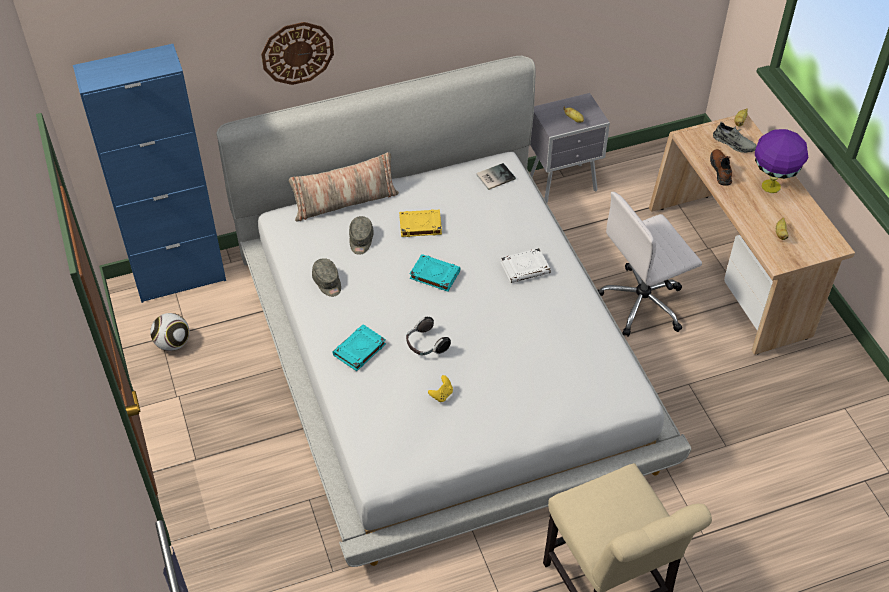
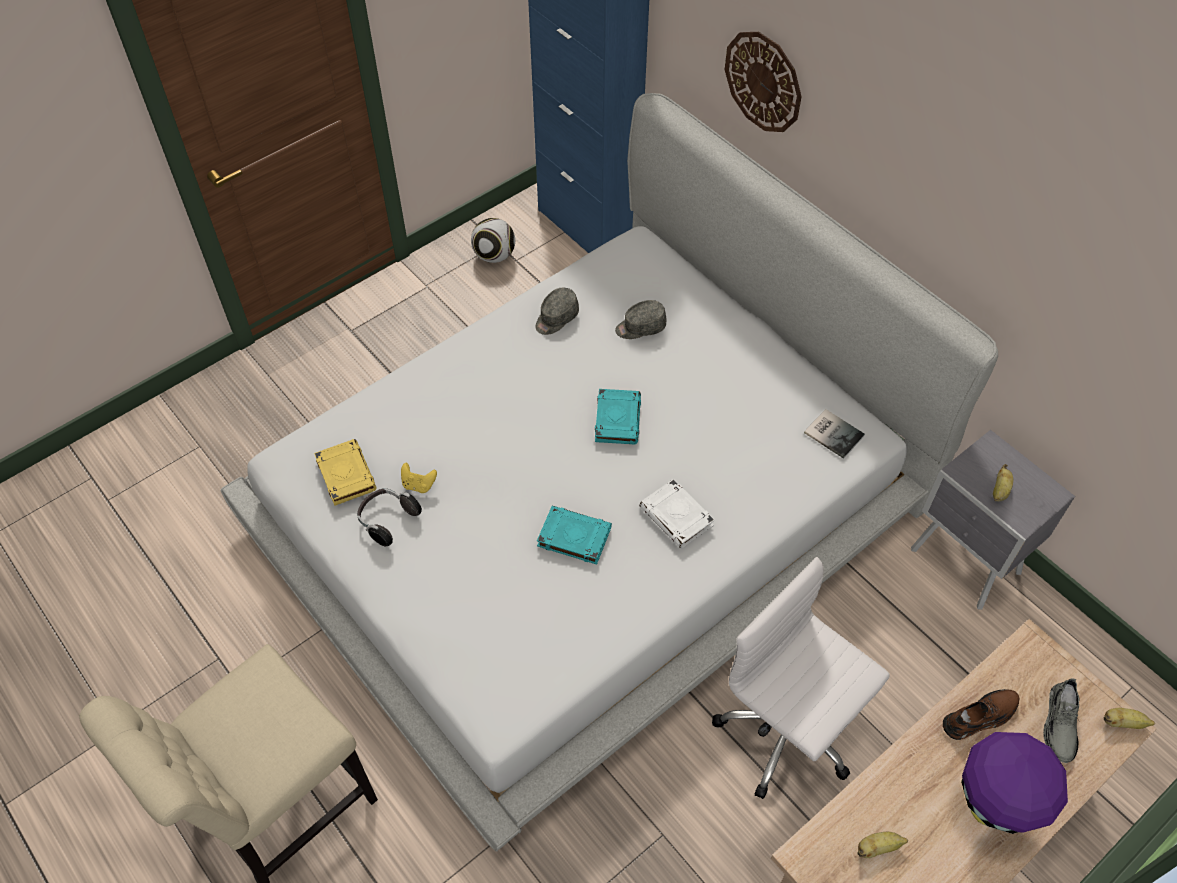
camera: 70 degrees right, 5 degrees up
pillow [289,152,399,222] -> none
turquoise book [332,324,386,371] -> turquoise book moved to [537,506,612,564]
yellow book [399,209,442,237] -> yellow book moved to [314,439,376,506]
headphones [406,317,451,355] -> headphones moved to [357,488,422,546]

